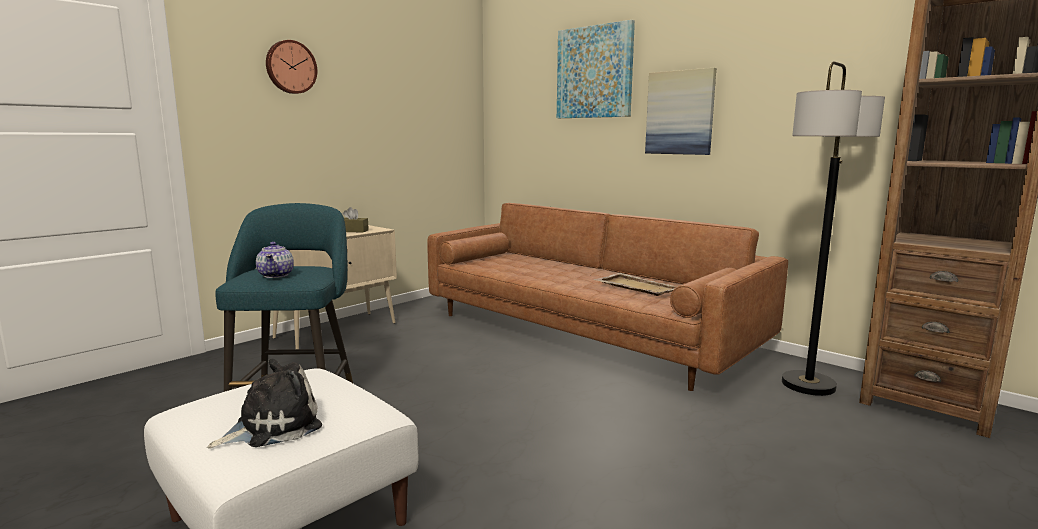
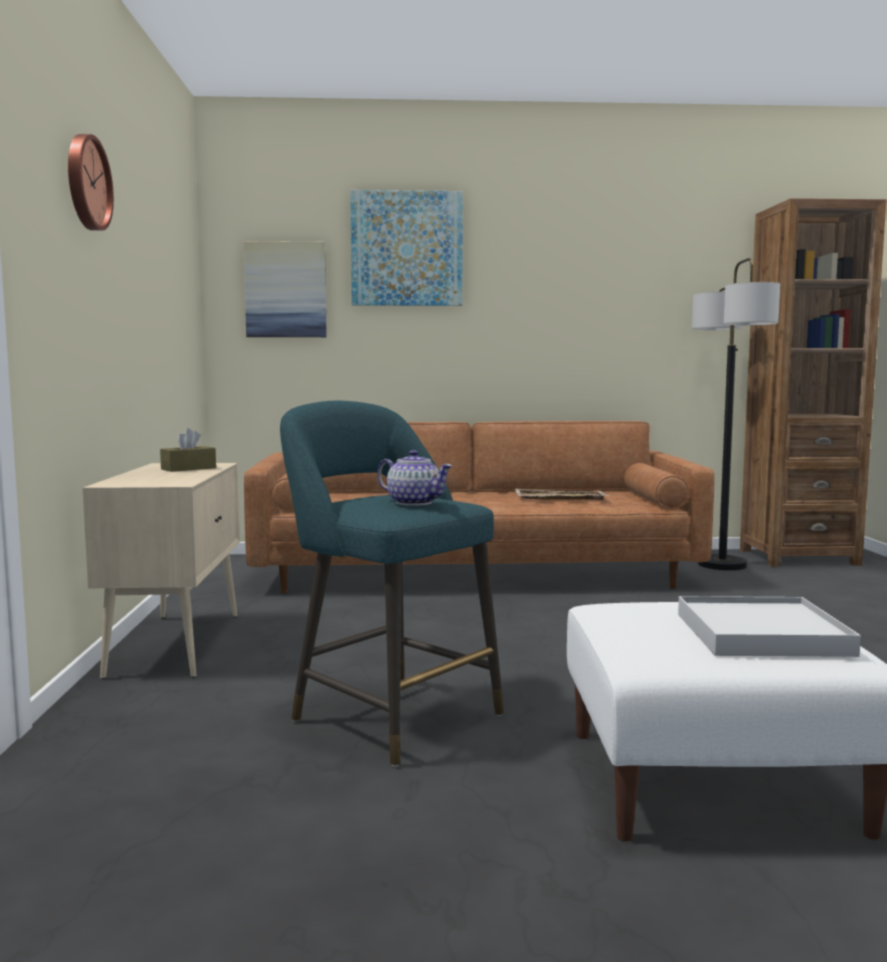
camera: 45 degrees left, 5 degrees down
plush toy [207,359,322,449] -> white tray [678,596,861,657]
picture [645,68,716,155] -> picture moved to [243,241,327,337]

